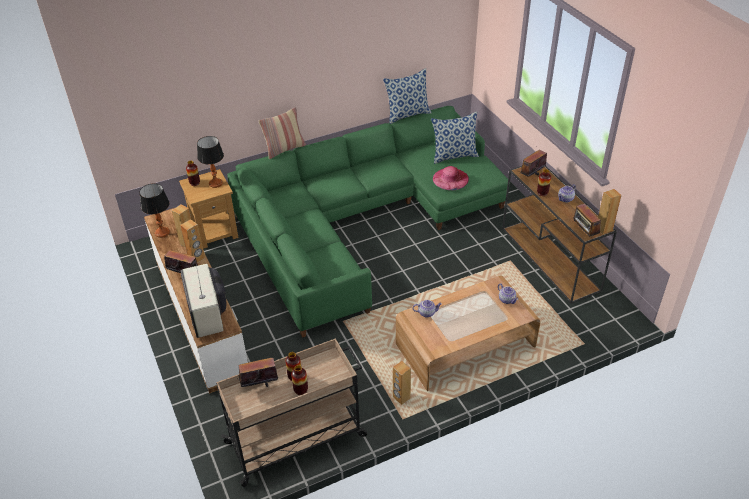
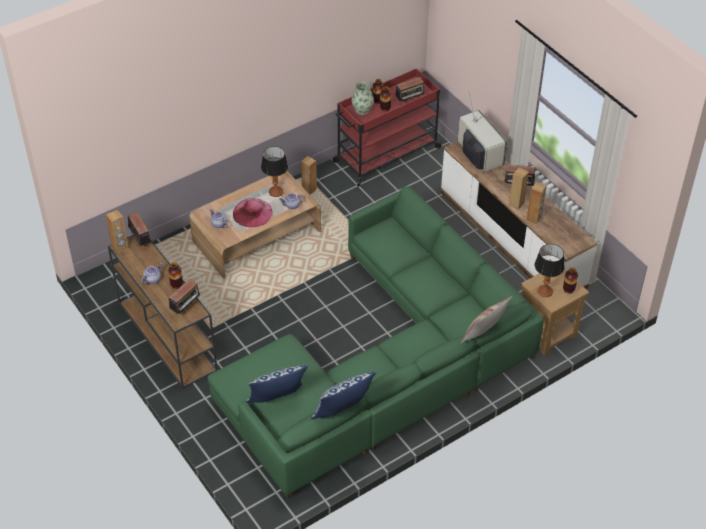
camera: 170 degrees right, 5 degrees up
table lamp [139,183,170,238] -> table lamp moved to [261,146,288,197]
beige cart [216,338,367,487] -> red cart [332,68,443,186]
pink hat [433,166,469,190] -> pink hat moved to [233,198,273,227]
none -> vase [352,82,374,115]

